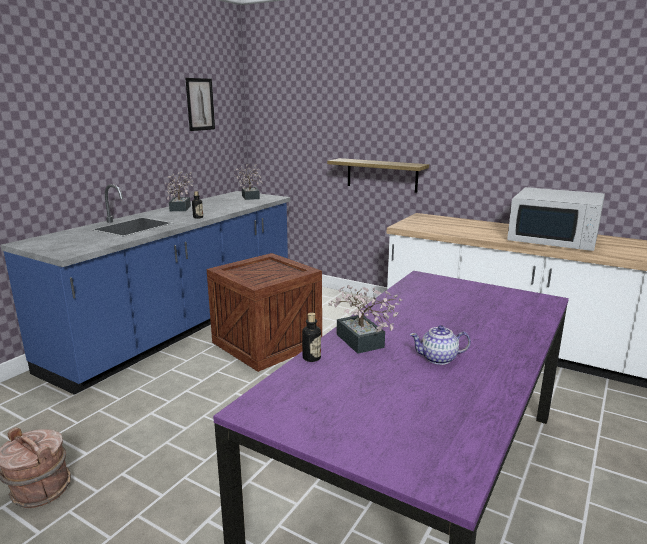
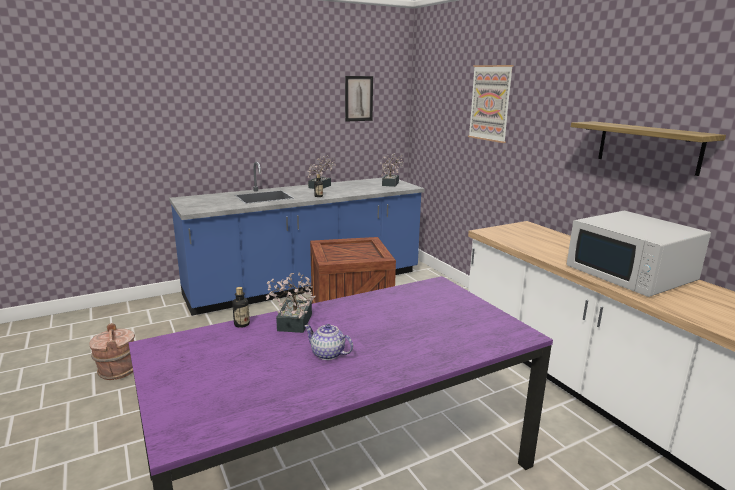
camera: 30 degrees right, 0 degrees up
shelf [327,158,429,193] -> shelf moved to [571,121,726,176]
none -> picture [468,65,514,143]

